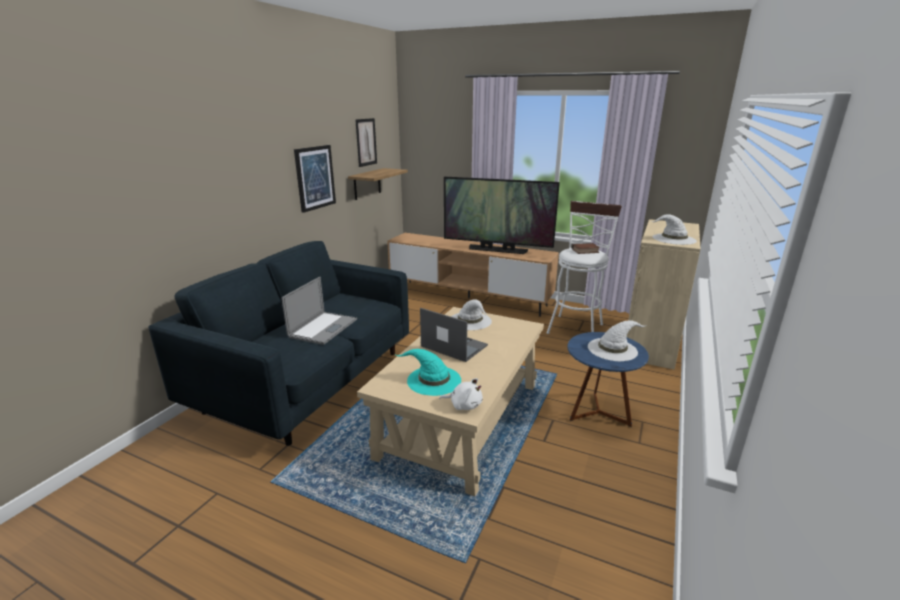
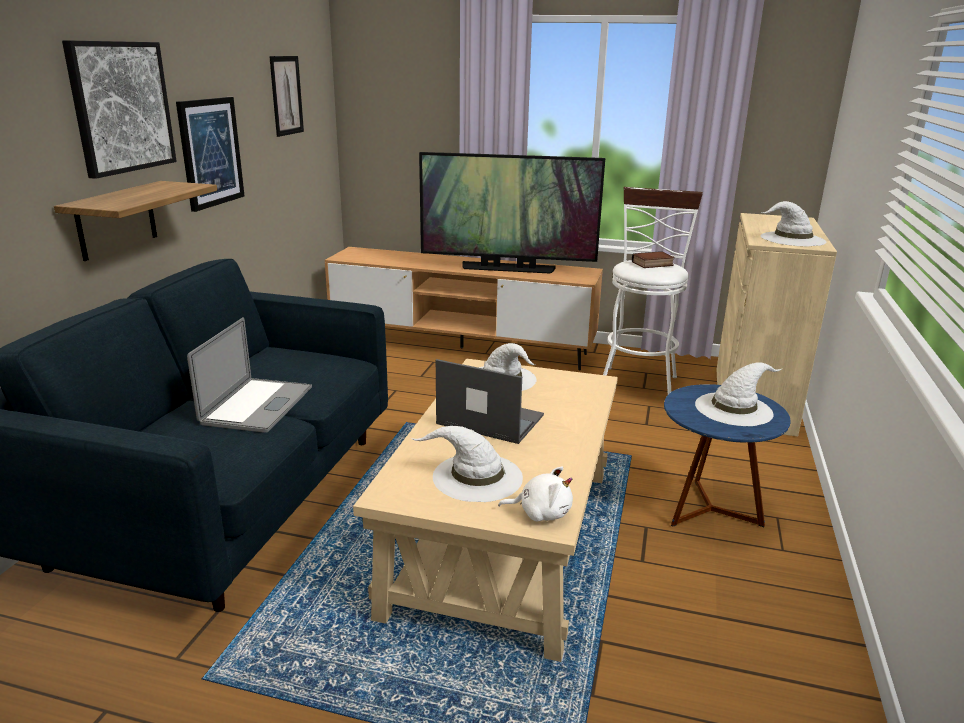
camera: 10 degrees left, 0 degrees up
shelf [348,168,408,200] -> shelf moved to [54,181,217,261]
turquoise hat [396,349,461,396] -> white hat [411,426,523,502]
none -> picture [62,40,177,179]

